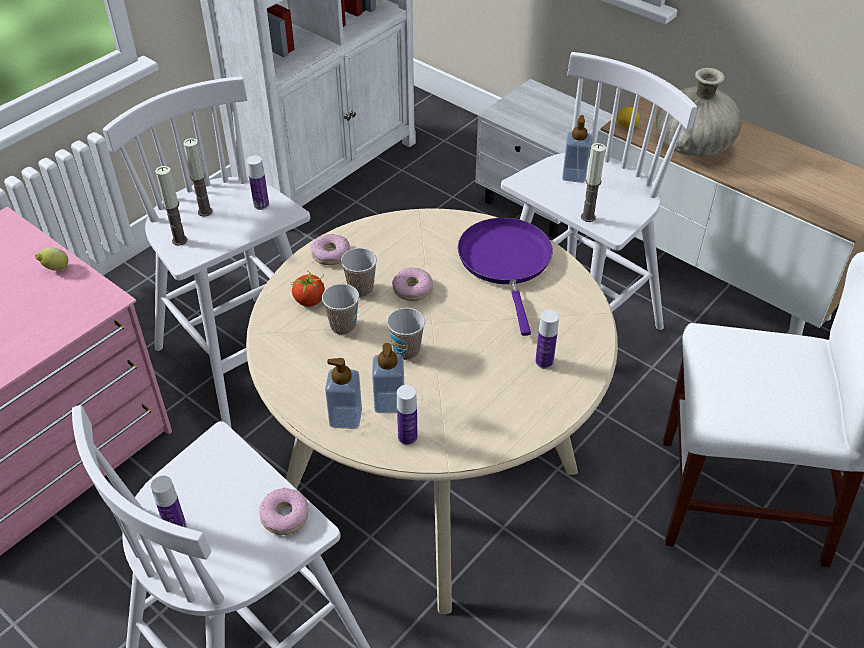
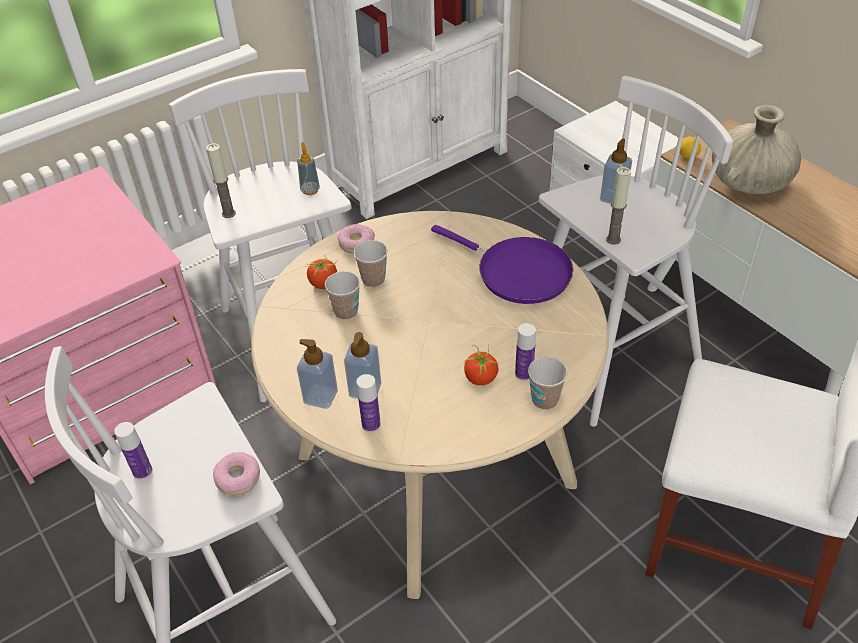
camera: 15 degrees right, 0 degrees up
lemon [35,248,68,271] -> none
candle [183,138,213,217] -> none
bottle [247,155,269,210] -> soap dispenser [297,142,320,195]
cup [387,308,425,360] -> cup moved to [528,357,567,410]
donut [392,268,433,301] -> none
purple frying pan [458,218,553,336] -> purple frying pan turned 120 degrees clockwise [431,225,573,304]
none -> tomato [463,345,498,385]

